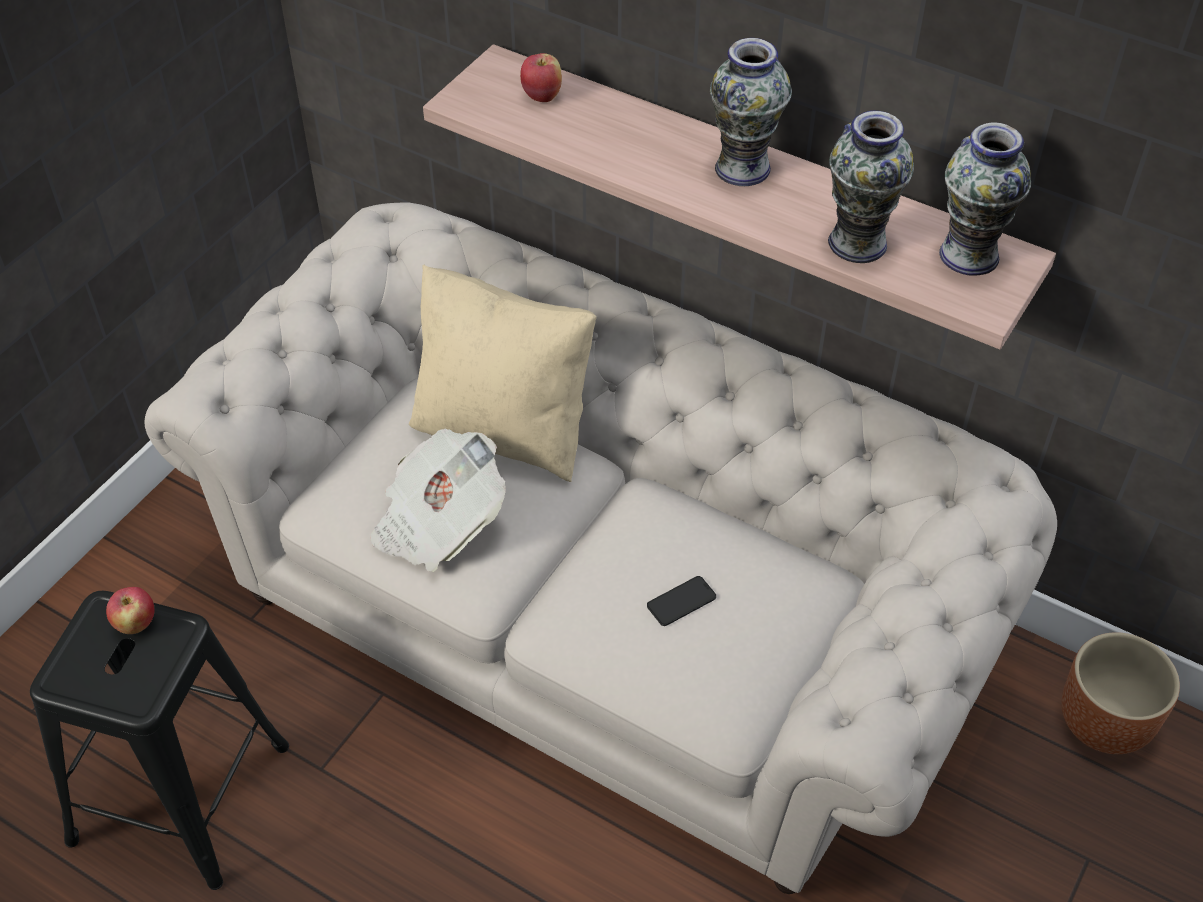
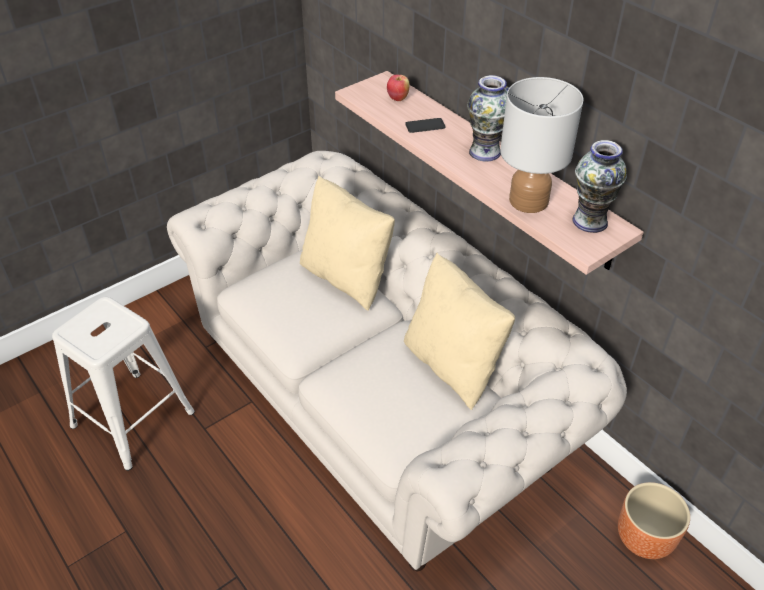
camera: 20 degrees right, 5 degrees down
black stool [30,591,289,890] -> white stool [52,297,195,471]
apple [106,587,155,634] -> none
newspaper [370,428,506,572] -> none
phone [647,576,716,626] -> phone moved to [405,118,445,133]
vase [828,111,914,263] -> grey table lamp [500,77,583,213]
none -> beige pillow [404,253,515,410]

